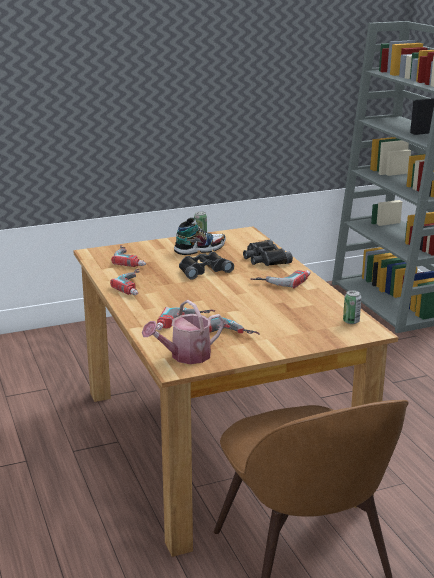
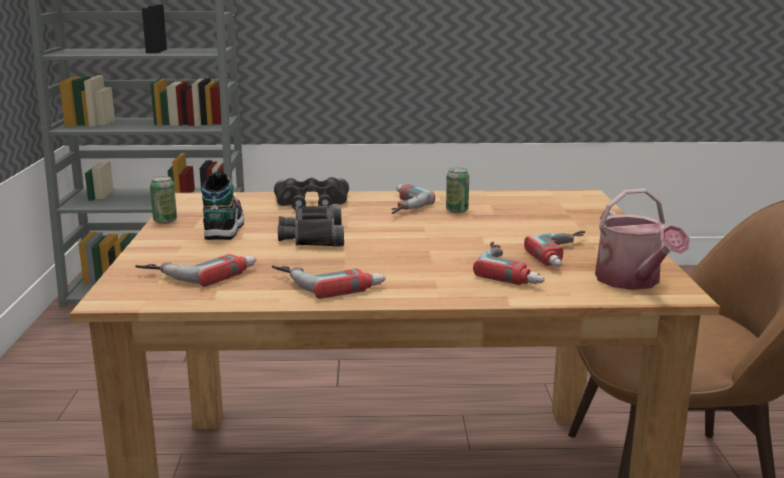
camera: 70 degrees left, 5 degrees down
can [343,290,361,324] -> can moved to [446,168,469,213]

